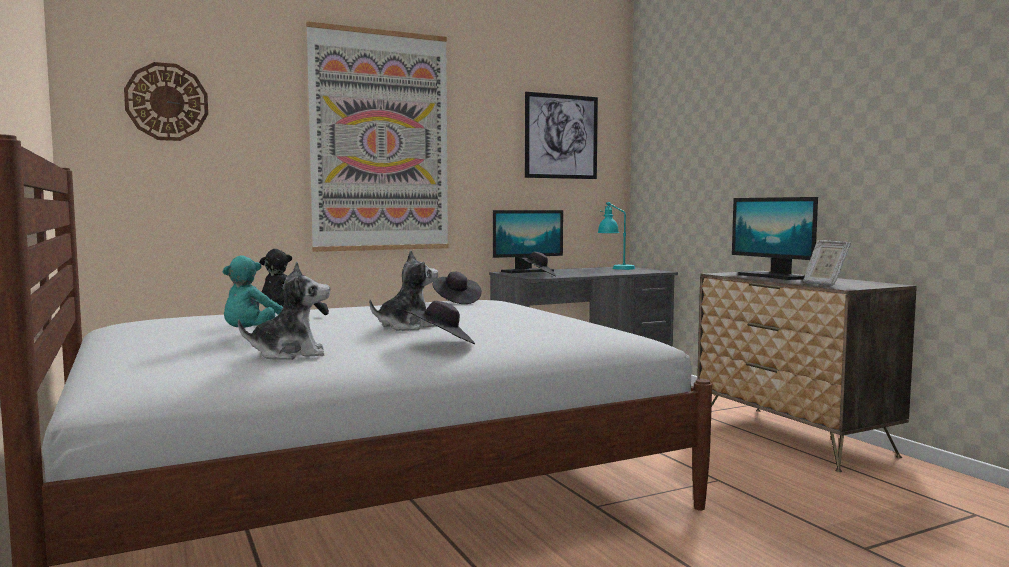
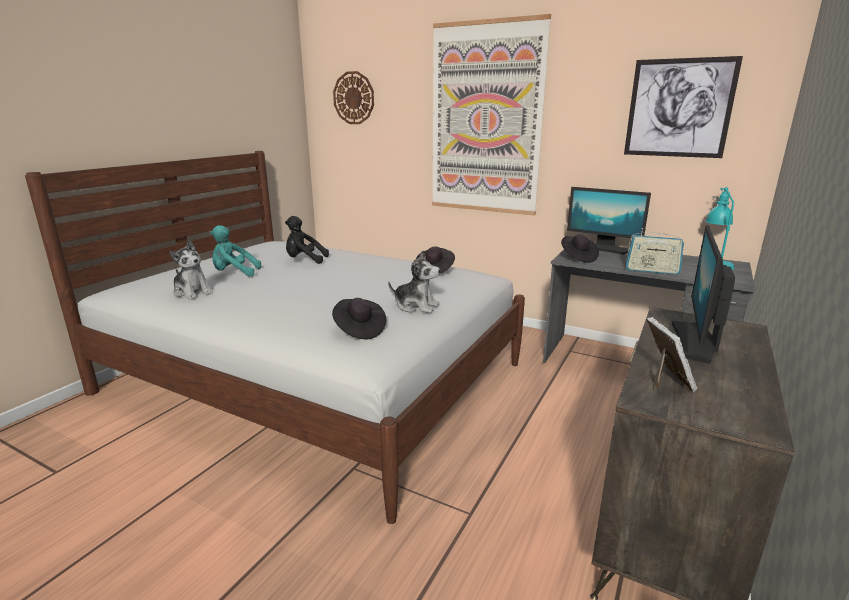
camera: 55 degrees right, 15 degrees up
plush toy [369,250,438,331] -> plush toy moved to [388,250,440,313]
black hat [405,301,475,344] -> black hat moved to [332,298,386,339]
picture frame [803,240,851,285] -> picture frame turned 150 degrees clockwise [646,317,697,392]
none -> radio [626,228,684,275]

